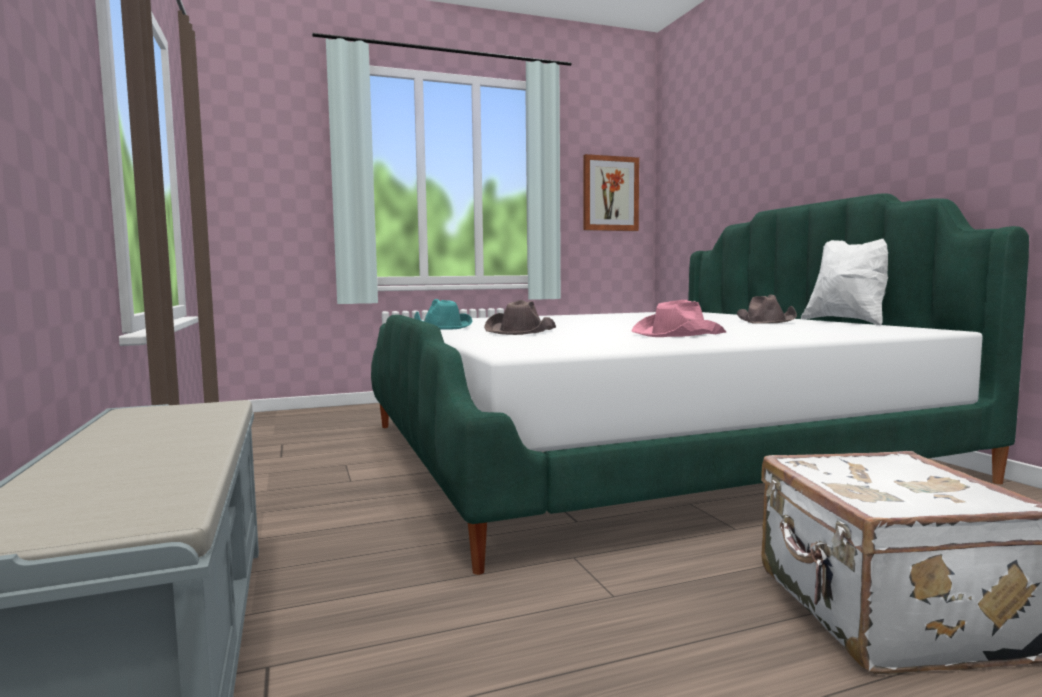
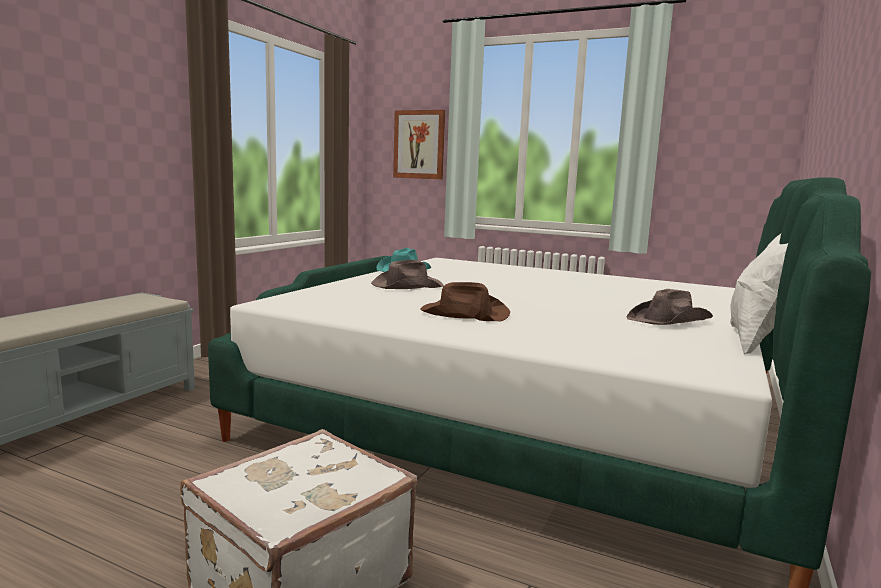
camera: 45 degrees right, 5 degrees up
picture [583,154,639,231] -> picture moved to [393,110,445,179]
pink hat [631,300,726,337] -> brown hat [421,282,510,322]

